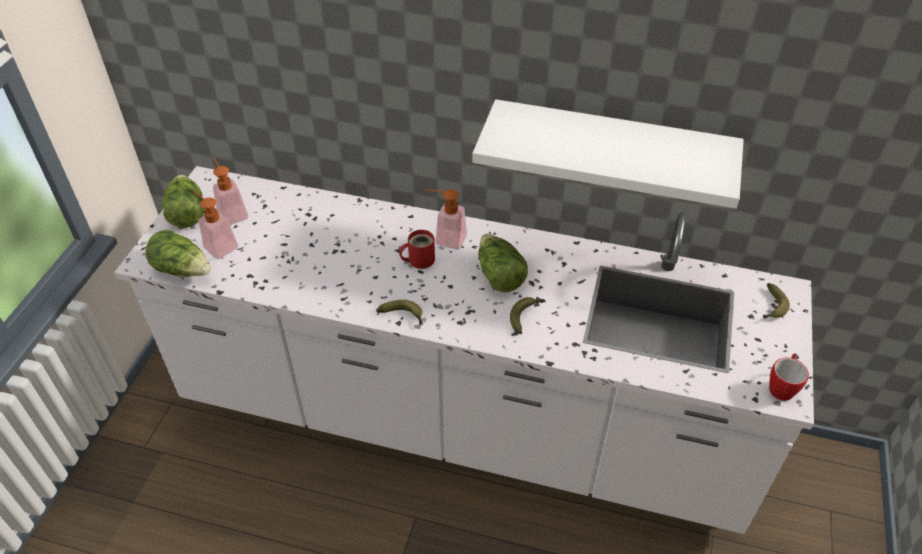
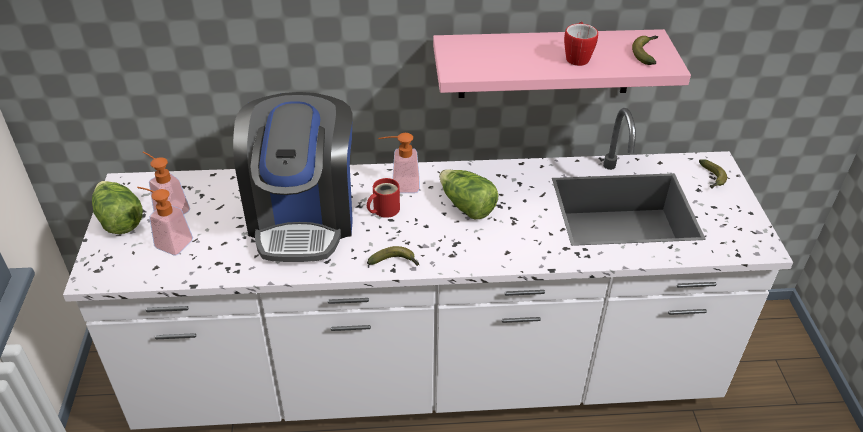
camera: 20 degrees left, 5 degrees down
lettuce [145,230,211,277] -> none
white shelf [472,99,744,209] -> pink shelf [433,29,691,98]
banana [510,297,546,334] -> banana moved to [632,36,658,65]
mug [769,354,809,401] -> mug moved to [564,22,598,66]
none -> coffee machine [233,92,353,262]

